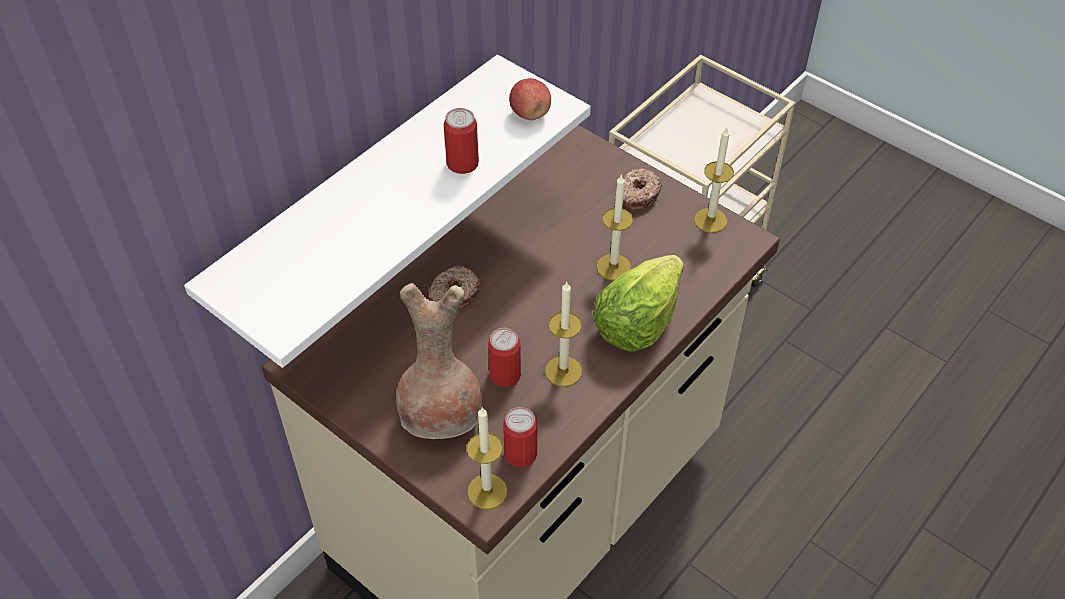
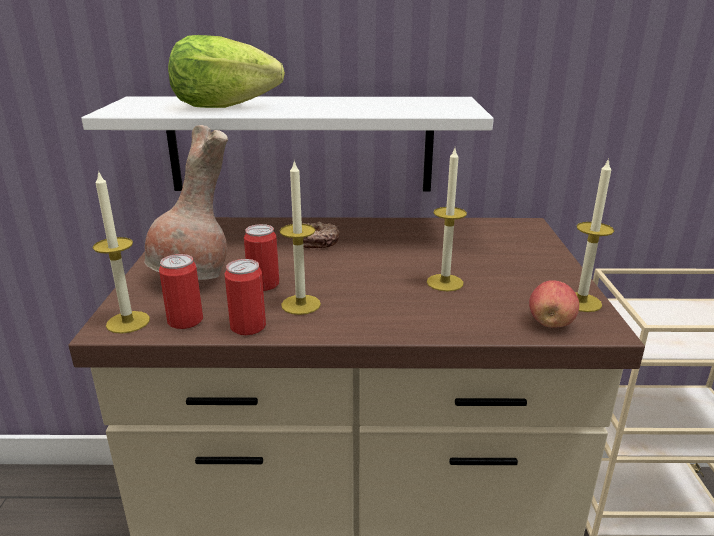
camera: 50 degrees right, 25 degrees down
can [444,108,479,174] -> can moved to [225,259,266,335]
apple [509,78,551,120] -> apple moved to [529,280,579,328]
lettuce [593,255,684,352] -> lettuce moved to [168,35,285,108]
donut [623,167,662,210] -> none

